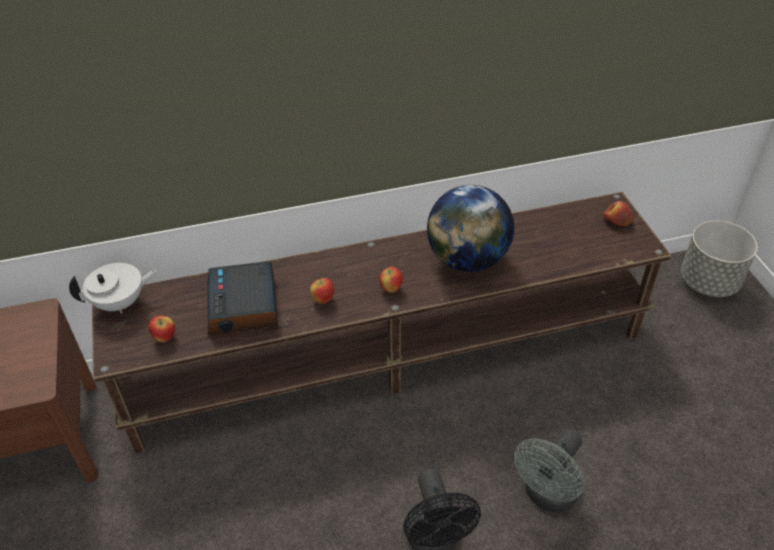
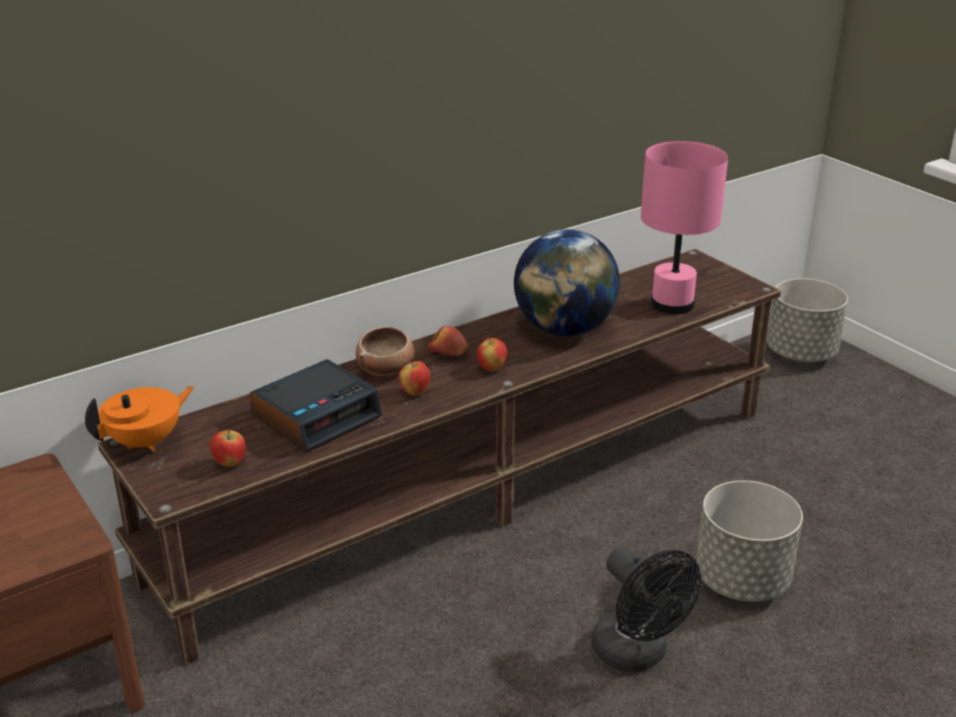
camera: 20 degrees left, 15 degrees down
white teapot [69,263,157,314] -> orange teapot [85,386,194,452]
alarm clock [208,261,278,335] -> alarm clock turned 105 degrees counterclockwise [249,359,382,452]
grey fan [514,429,584,512] -> grey planter [696,481,803,602]
apple [603,201,634,226] -> apple moved to [428,326,469,356]
none -> bowl [356,326,414,376]
none -> pink table lamp [641,141,728,314]

